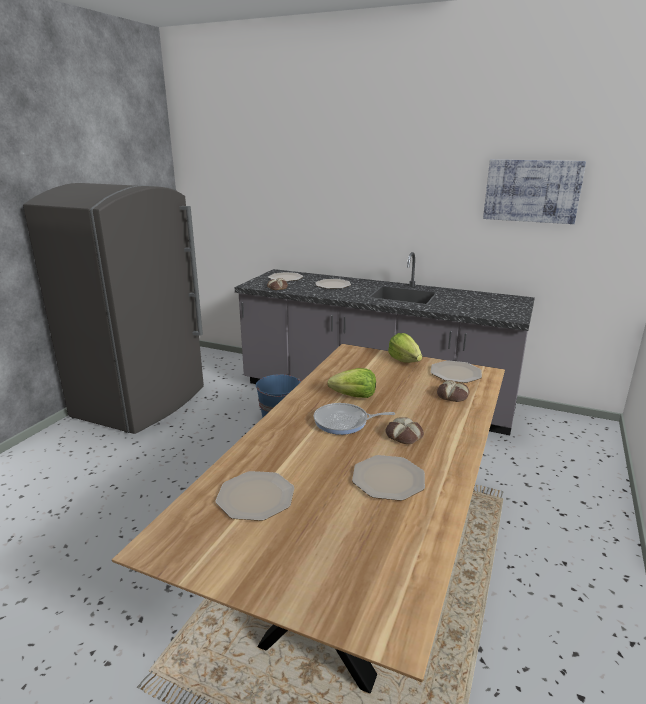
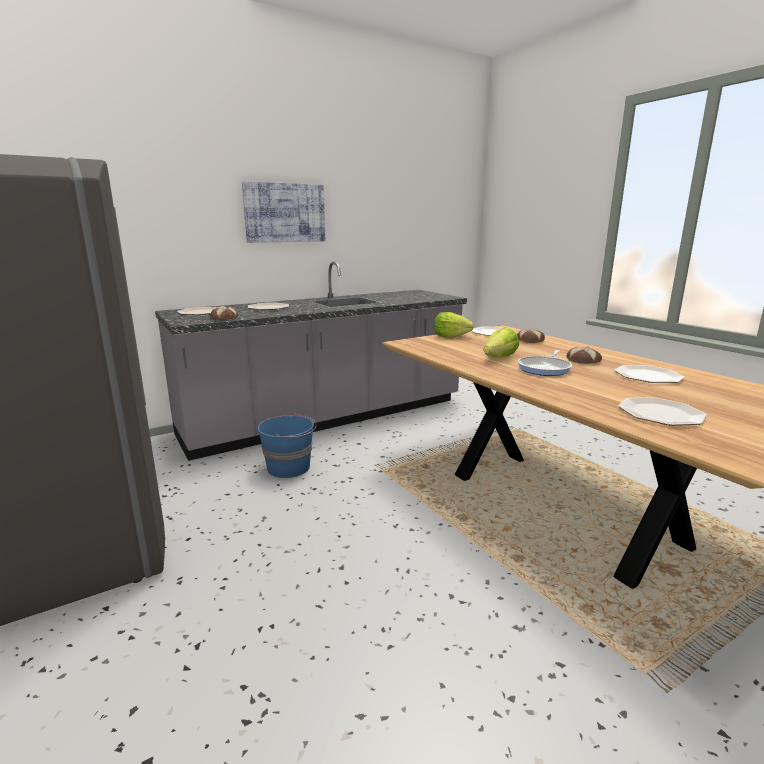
camera: 55 degrees left, 5 degrees down
picture [483,159,586,224] -> picture moved to [242,181,325,243]

